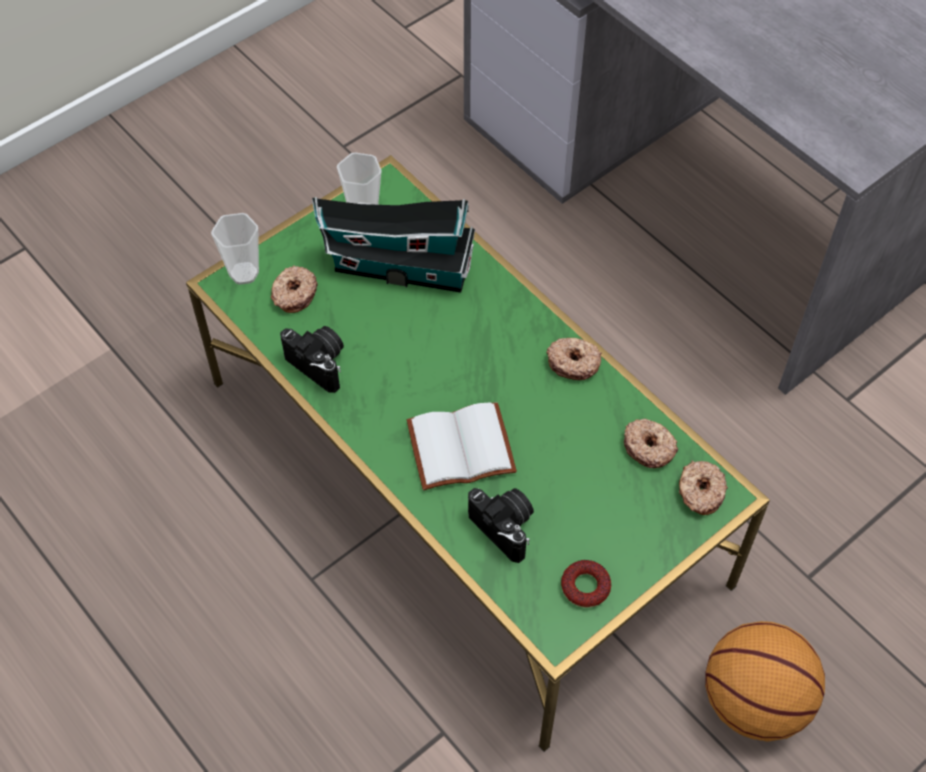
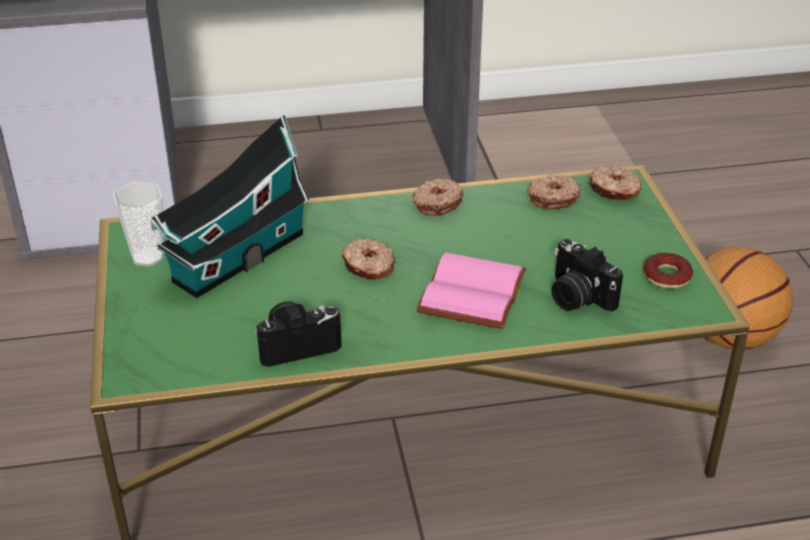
camera: 60 degrees left, 20 degrees down
cup [211,213,259,285] -> none
donut [271,265,318,313] -> donut moved to [342,238,395,280]
white book [407,402,517,490] -> pink book [416,252,526,329]
camera [468,488,534,563] -> camera turned 120 degrees counterclockwise [552,239,623,311]

